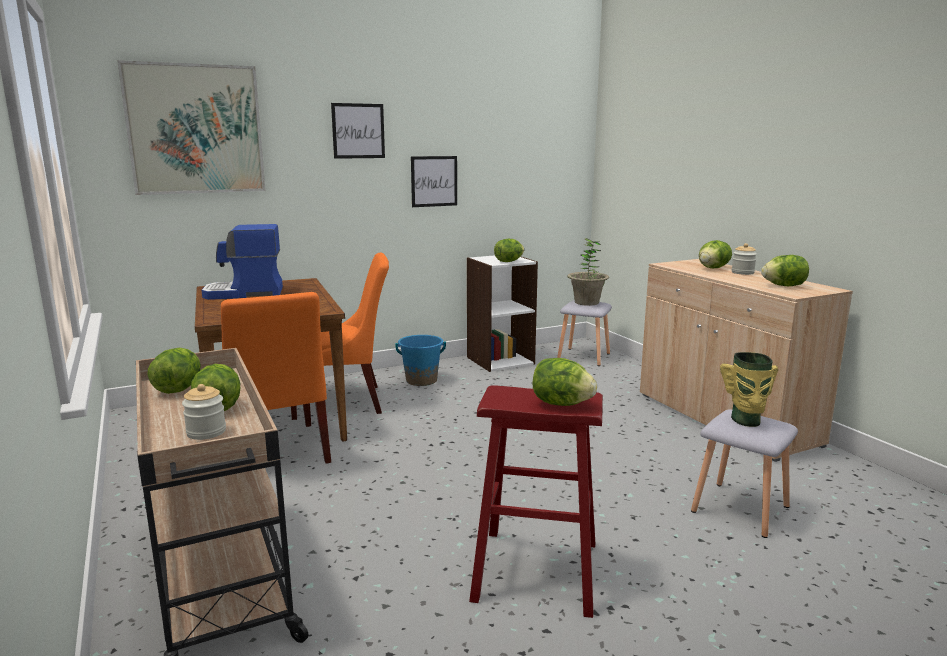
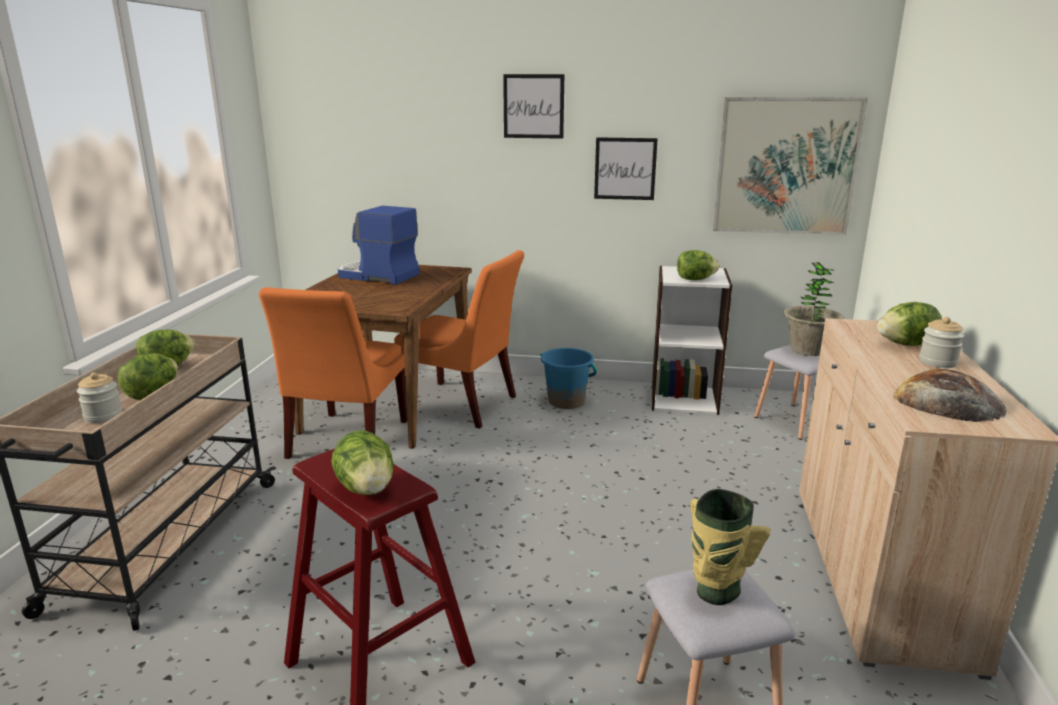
camera: 35 degrees right, 5 degrees up
picture [117,60,266,195] -> picture moved to [712,97,868,235]
lettuce [761,255,809,286] -> bread [893,369,1006,422]

